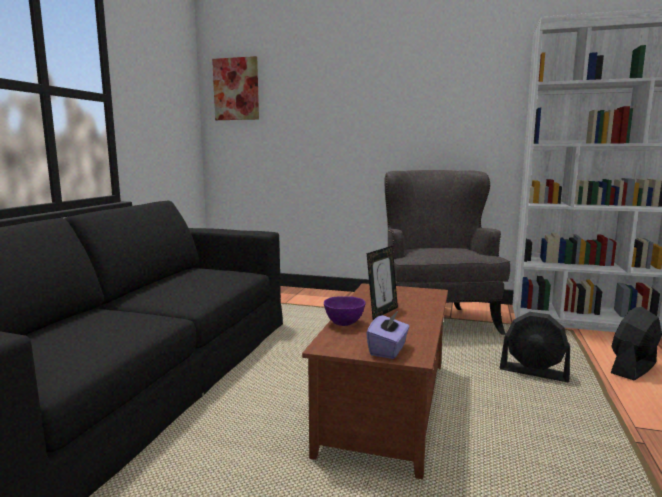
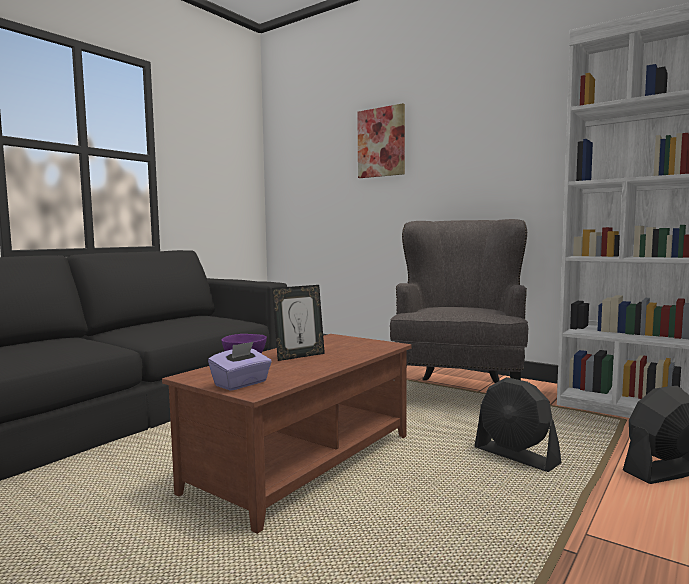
camera: 20 degrees right, 5 degrees down
picture [212,56,259,120] -> picture moved to [357,103,405,178]

